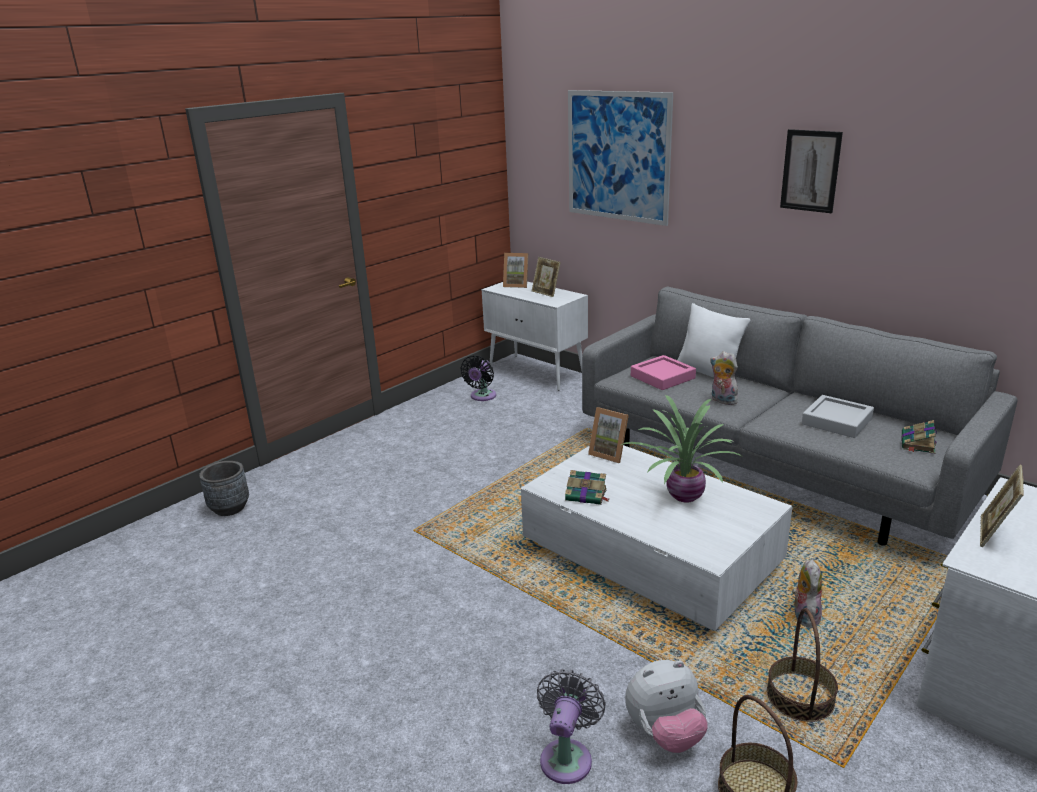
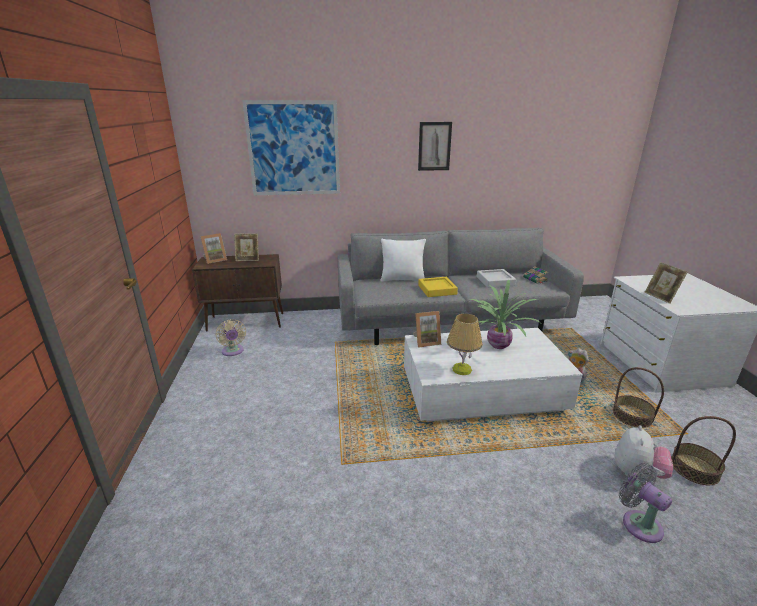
camera: 50 degrees left, 0 degrees up
grey planter [199,461,249,516] -> none
black fan [461,355,496,401] -> beige fan [215,319,246,356]
white cabinet [482,282,588,391] -> brown cabinet [192,254,283,332]
book [565,470,609,505] -> table lamp [447,314,482,375]
pink tray [631,355,696,390] -> none
plush toy [710,351,738,405] -> yellow tray [418,277,458,297]

